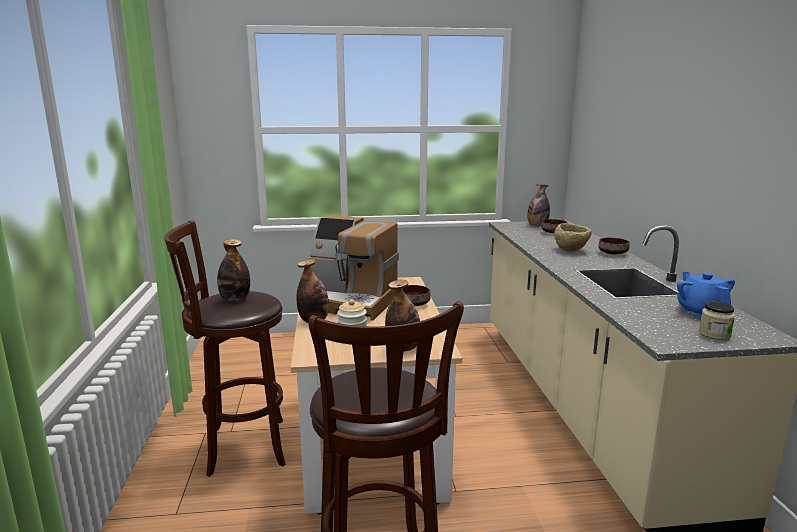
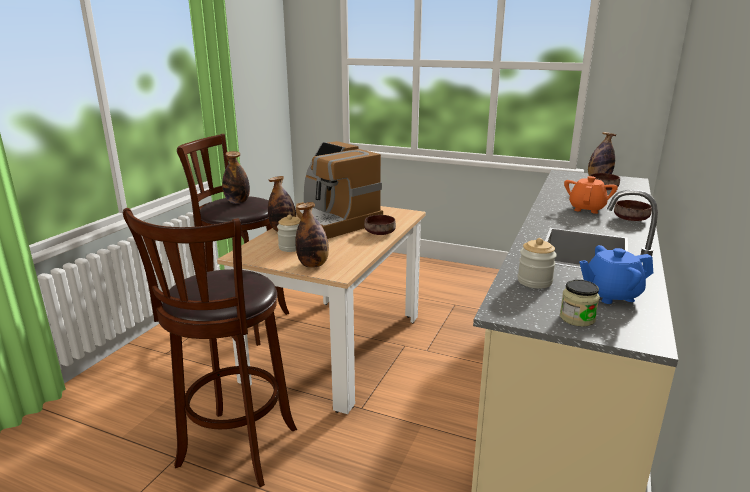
camera: 30 degrees right, 5 degrees up
beige bowl [554,223,592,252] -> orange teapot [564,176,618,214]
blue teapot [677,271,735,318] -> blue teapot turned 120 degrees counterclockwise [579,245,653,304]
none -> jar [518,238,557,289]

